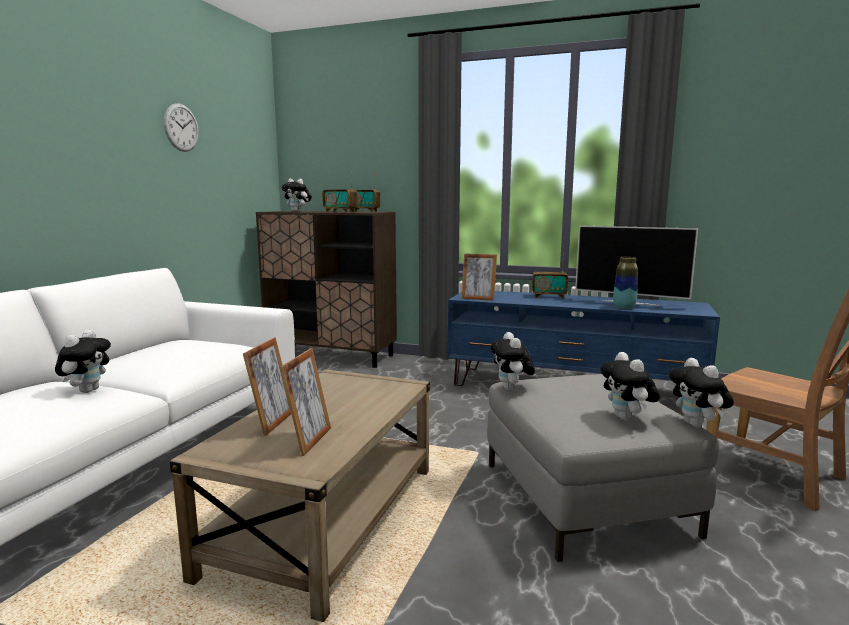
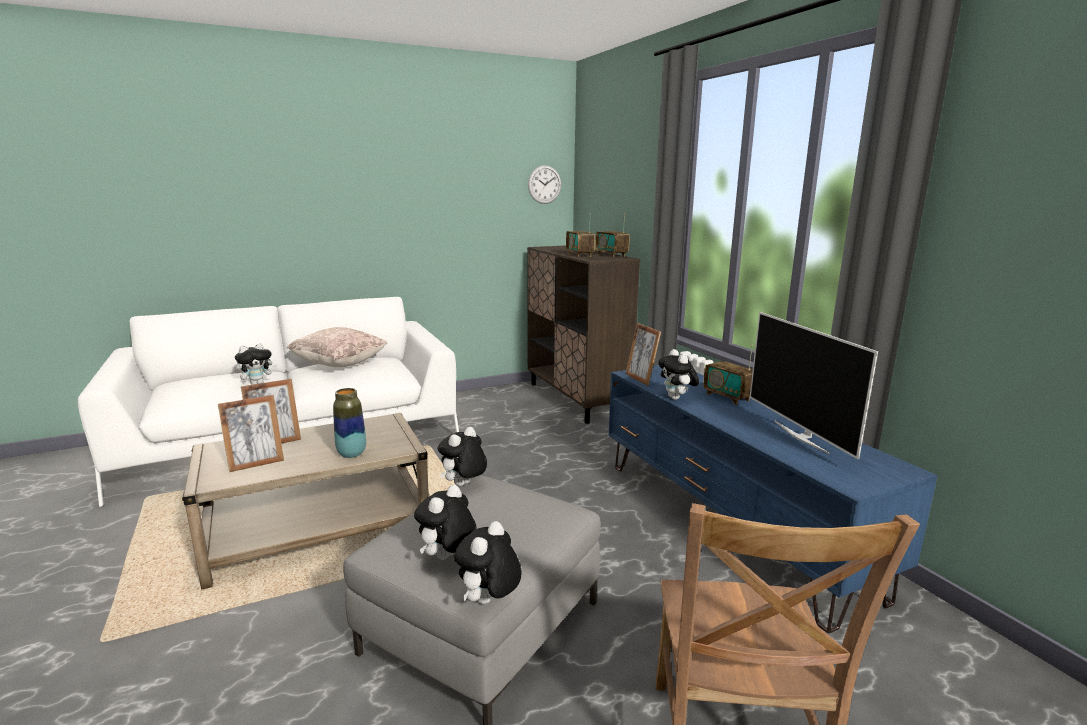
camera: 45 degrees right, 5 degrees up
wall clock [164,103,199,152] -> wall clock moved to [528,165,561,204]
plush toy [281,179,312,212] -> plush toy moved to [658,349,699,400]
vase [613,257,638,309] -> vase moved to [333,388,366,458]
none -> beige pillow [287,327,387,367]

